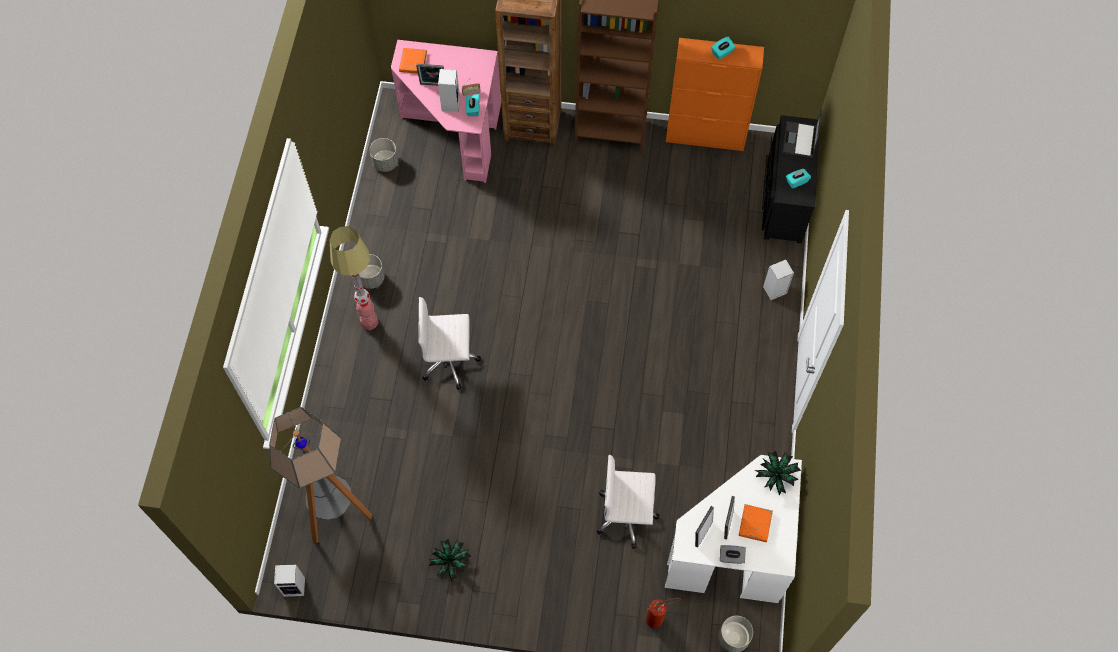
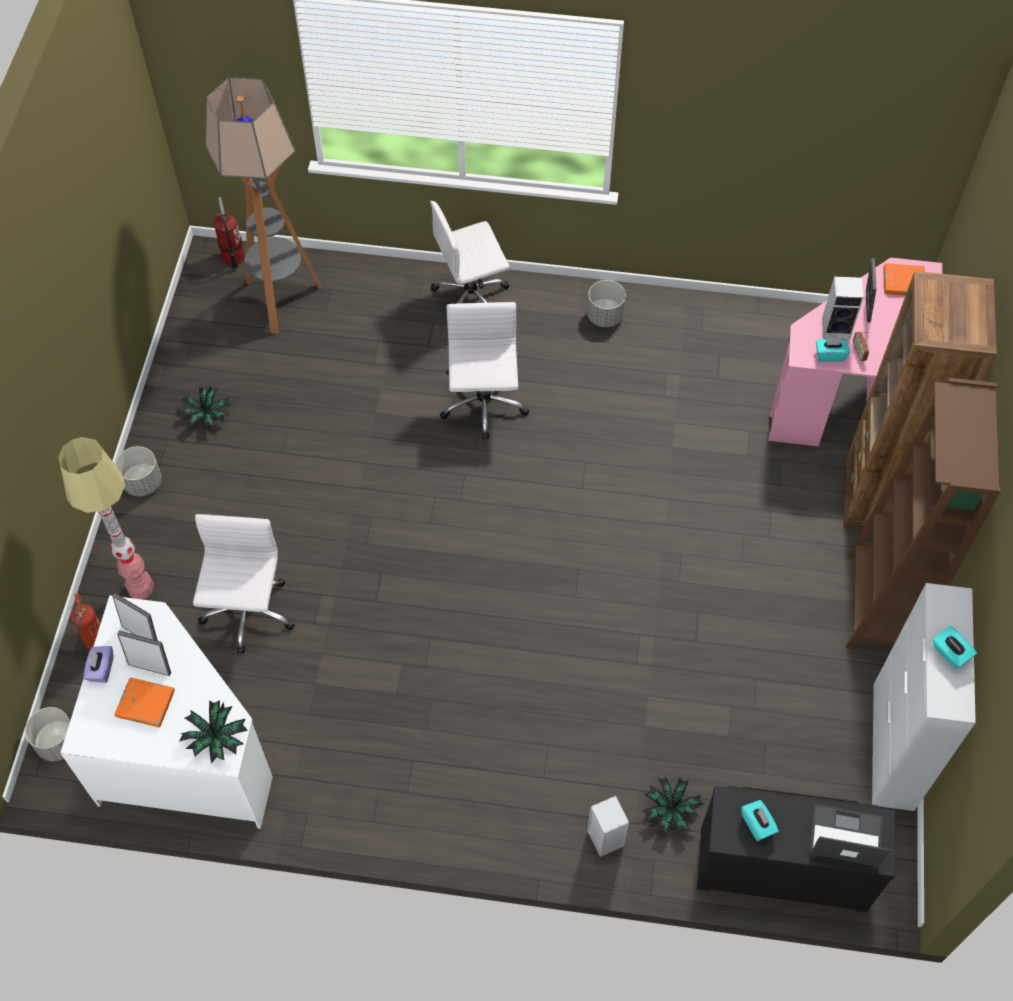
camera: 90 degrees right, 5 degrees down
speaker [274,565,305,597] -> none
floor lamp [330,226,378,330] -> floor lamp moved to [58,437,154,599]
grey planter [369,138,398,172] -> grey planter moved to [115,446,162,496]
orange cabinet [666,38,764,151] -> white cabinet [872,583,976,811]
grey tissue box [720,545,746,564] -> purple tissue box [84,646,113,683]
none -> fire extinguisher [214,197,245,269]
none -> white office chair [430,201,510,304]
none -> potted plant [642,776,704,836]

